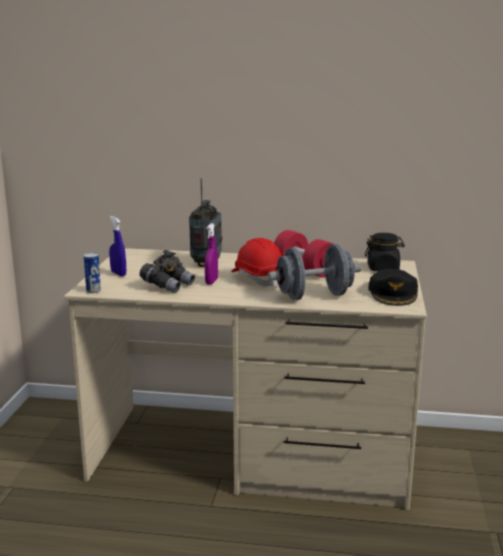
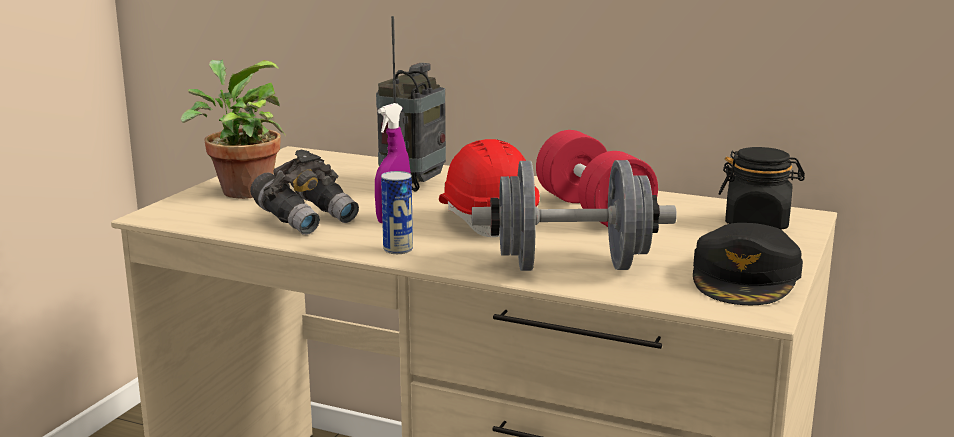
camera: 15 degrees right, 0 degrees up
can [83,253,101,293] -> can moved to [381,171,413,254]
blue spray bottle [109,216,126,276] -> potted plant [181,59,286,199]

